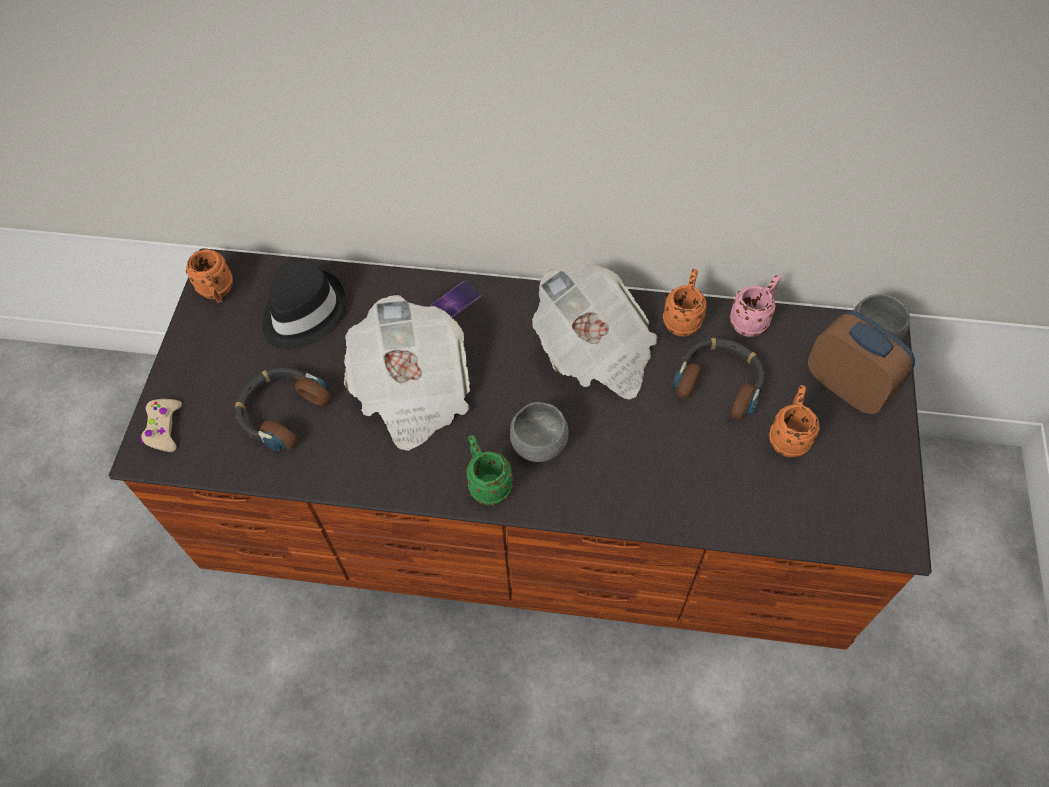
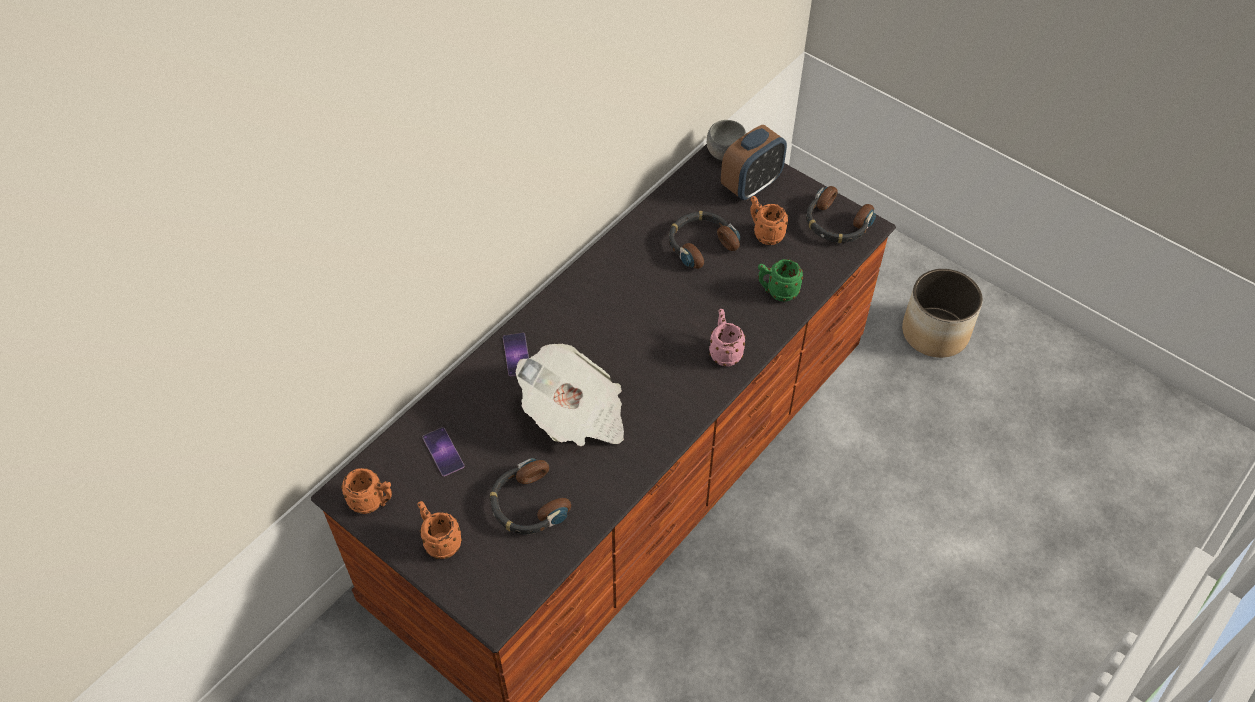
camera: 60 degrees left, 5 degrees down
beige game controller [140,399,182,452] -> none
black hat [262,260,346,350] -> phone [422,427,465,477]
green mug [466,435,513,506] -> green mug moved to [758,259,803,301]
grey bowl [510,402,568,462] -> none
newspaper [532,264,658,400] -> none
orange mug [662,269,707,336] -> orange mug moved to [417,501,462,559]
pink mug [729,275,781,337] -> pink mug moved to [709,309,746,366]
alarm clock [808,311,915,414] -> alarm clock turned 150 degrees clockwise [721,125,787,200]
none -> headphones [806,186,876,243]
none -> planter [902,269,983,358]

